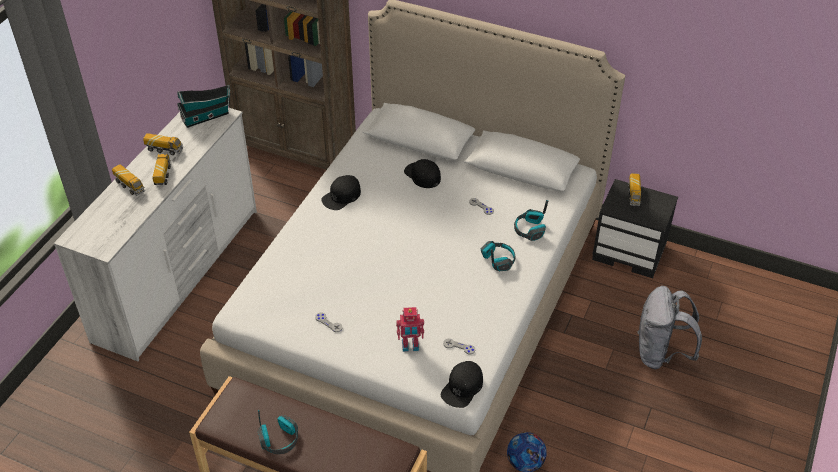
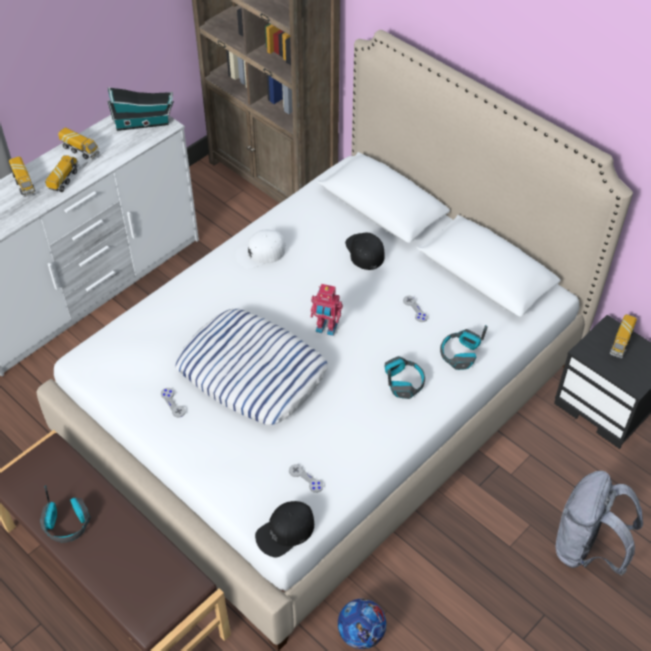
camera: 20 degrees right, 5 degrees up
black cap [321,175,361,210] -> white cap [236,230,286,269]
toy robot [396,307,424,352] -> toy robot moved to [310,284,343,336]
none -> pillow [175,309,328,425]

